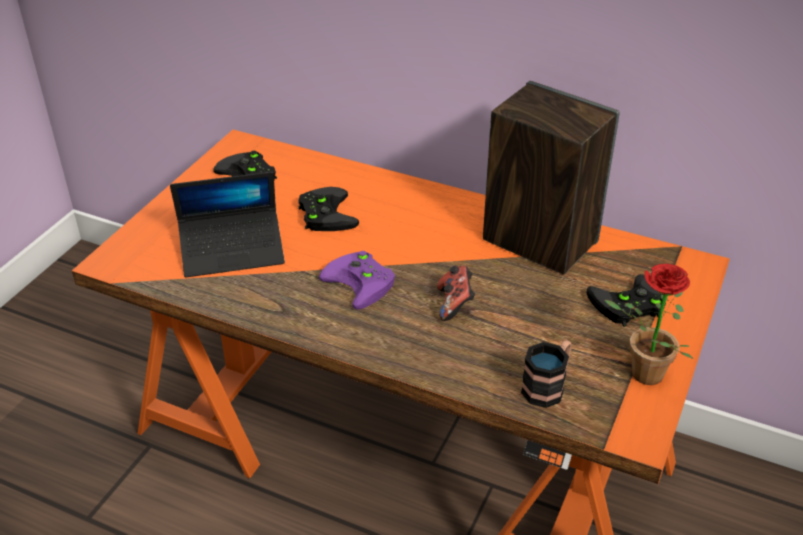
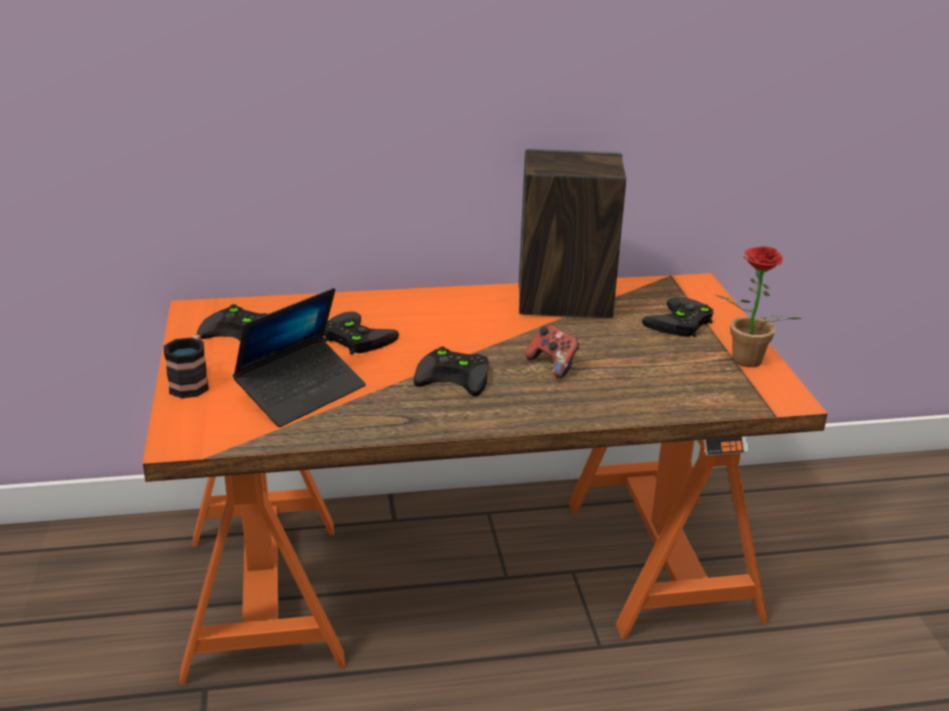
camera: 35 degrees left, 10 degrees down
purple game controller [319,251,395,310] -> black game controller [413,346,489,396]
mug [521,340,572,408] -> mug moved to [164,334,209,398]

